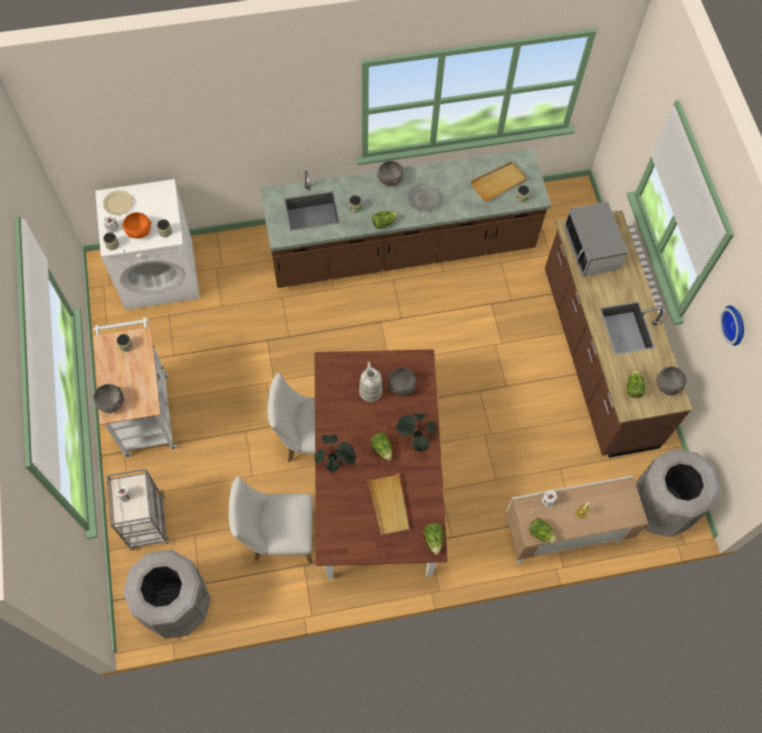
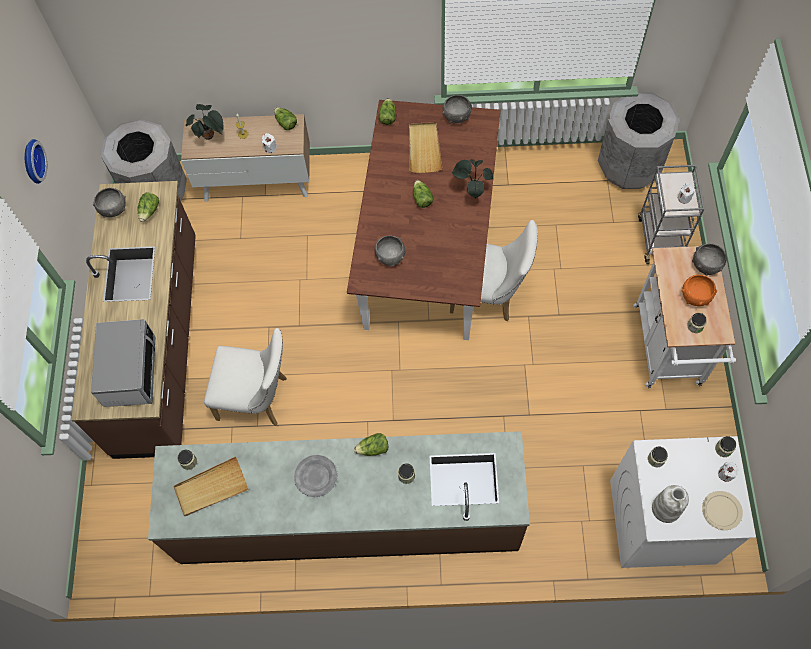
camera: 165 degrees left, 0 degrees up
orange bowl [122,212,152,238] -> orange bowl moved to [681,274,717,306]
white chair [228,476,313,563] -> white chair moved to [204,328,287,426]
white vase [359,362,382,402] -> white vase moved to [652,485,689,523]
grey bowl [377,161,404,187] -> grey bowl moved to [442,95,472,123]
potted plant [396,413,436,452] -> potted plant moved to [186,104,224,140]

